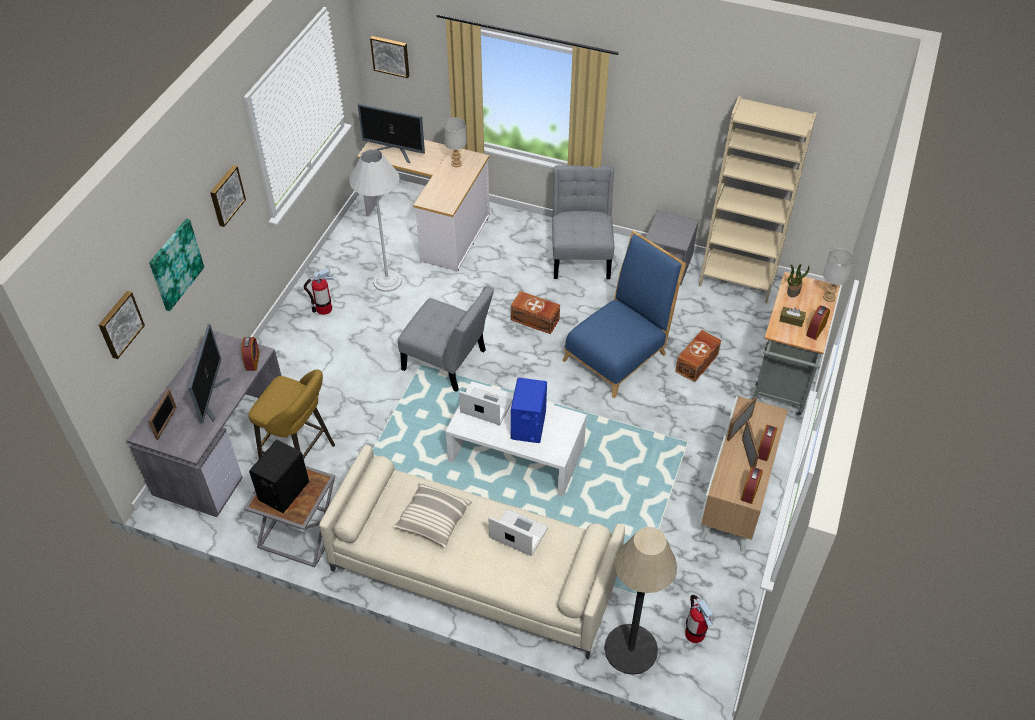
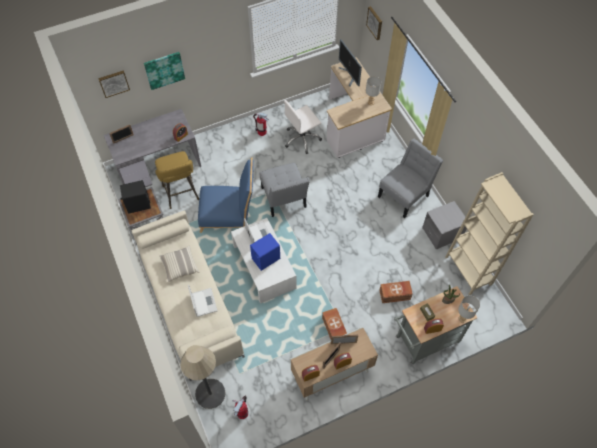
camera: 45 degrees right, 10 degrees up
monitor [188,324,230,423] -> none
picture [210,165,246,227] -> none
white floor lamp [349,149,402,292] -> white office chair [284,100,322,154]
brown storage box [511,291,560,334] -> brown storage box moved to [322,308,347,339]
blue chair [562,230,686,398] -> blue chair moved to [198,158,254,233]

